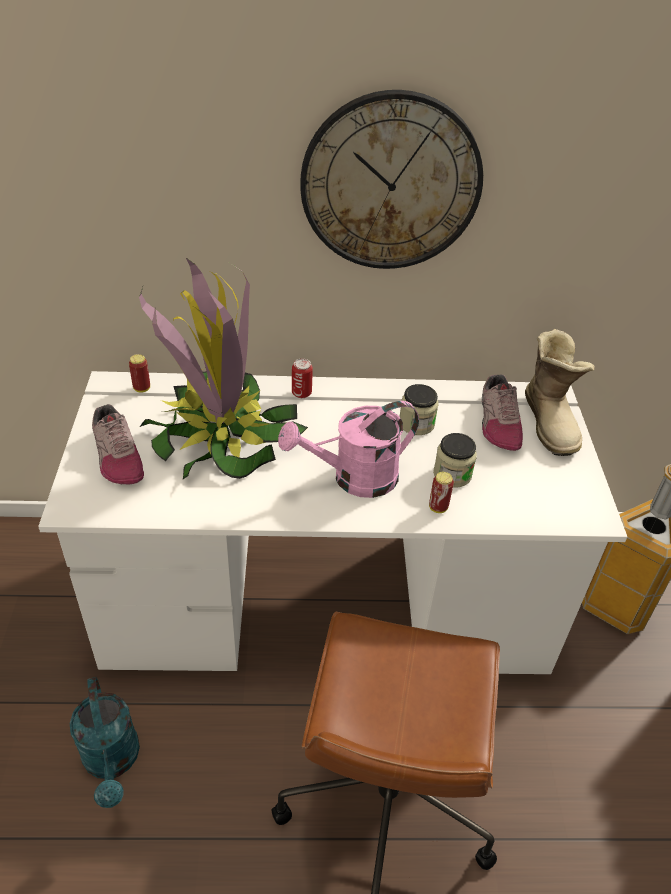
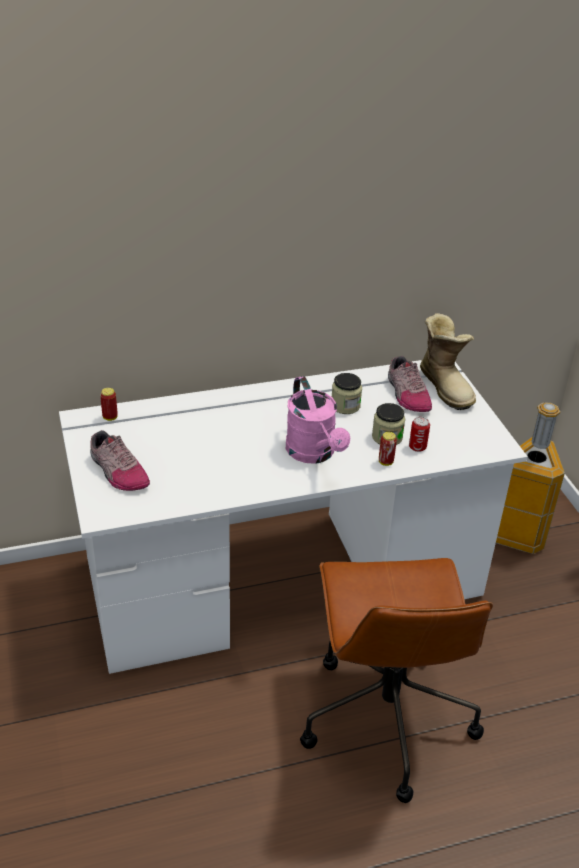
camera: 15 degrees left, 5 degrees down
turquoise watering can [70,677,140,808] -> none
potted plant [139,257,308,479] -> none
pink watering can [278,401,419,498] -> pink watering can turned 75 degrees counterclockwise [286,376,350,464]
can [292,359,313,398] -> can moved to [409,417,430,452]
wall clock [300,90,483,269] -> none

